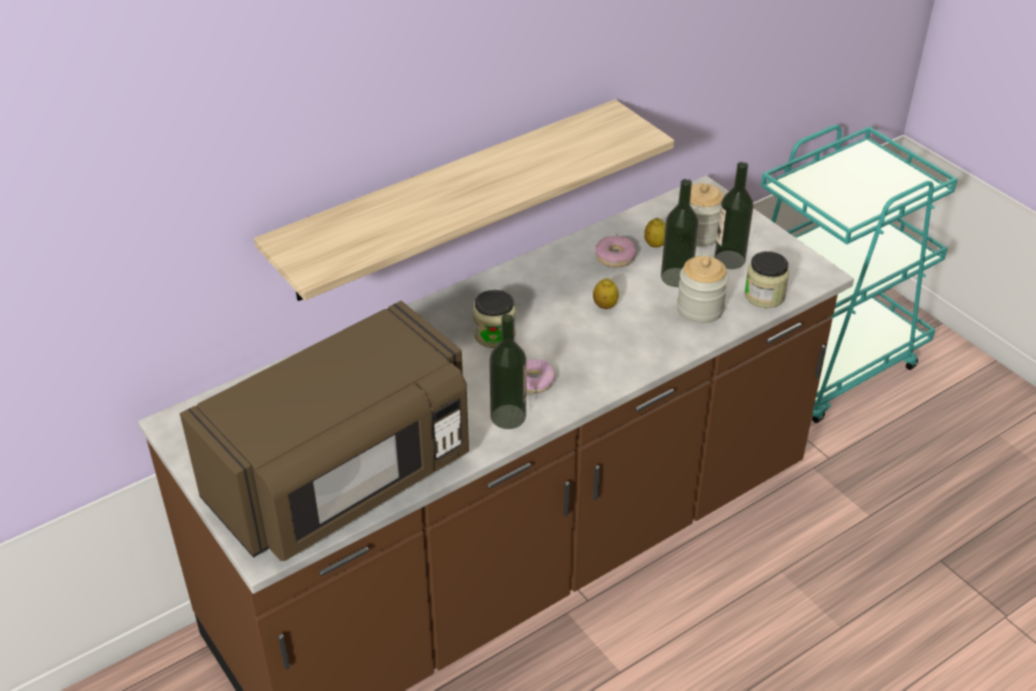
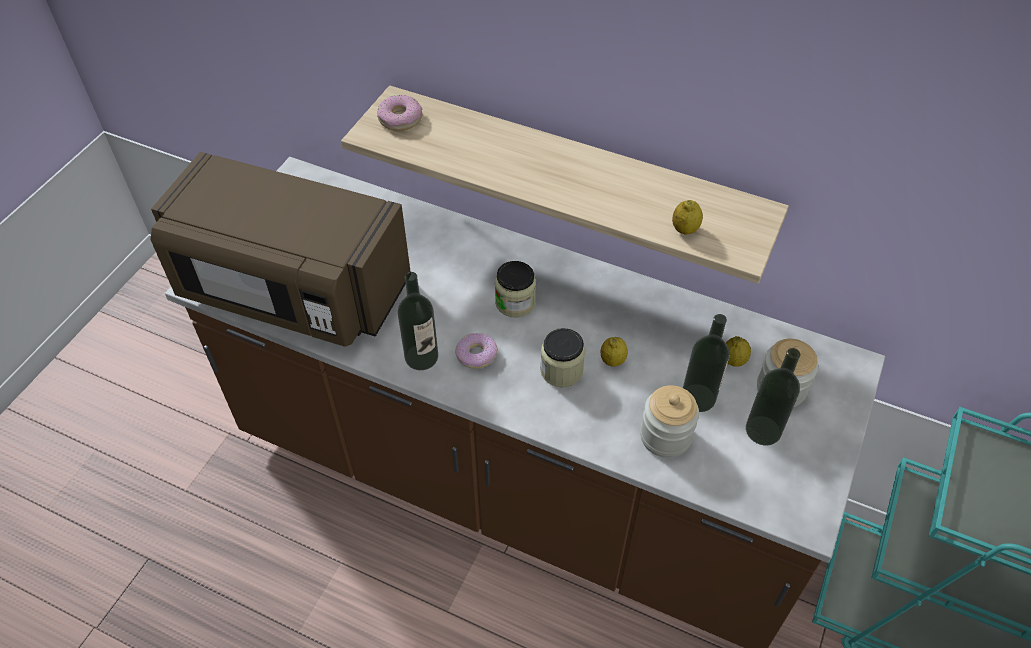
camera: 60 degrees right, 10 degrees up
donut [596,236,637,267] -> donut moved to [377,95,423,131]
jar [744,251,789,308] -> jar moved to [540,328,585,387]
none -> lemon [672,200,703,235]

